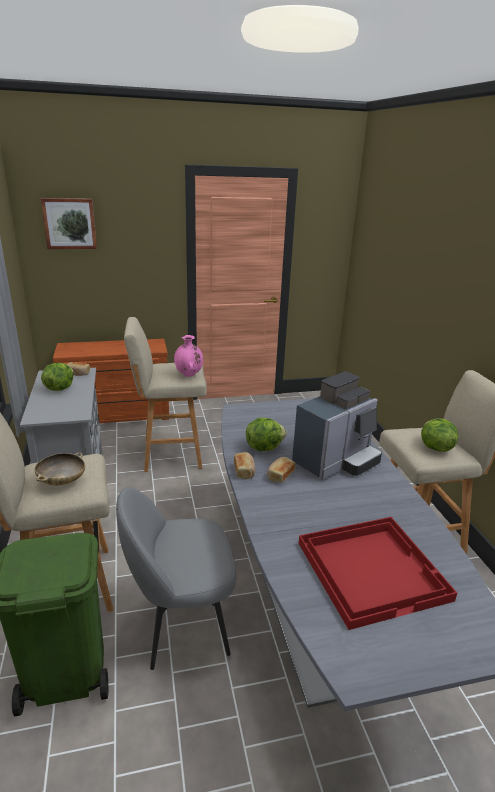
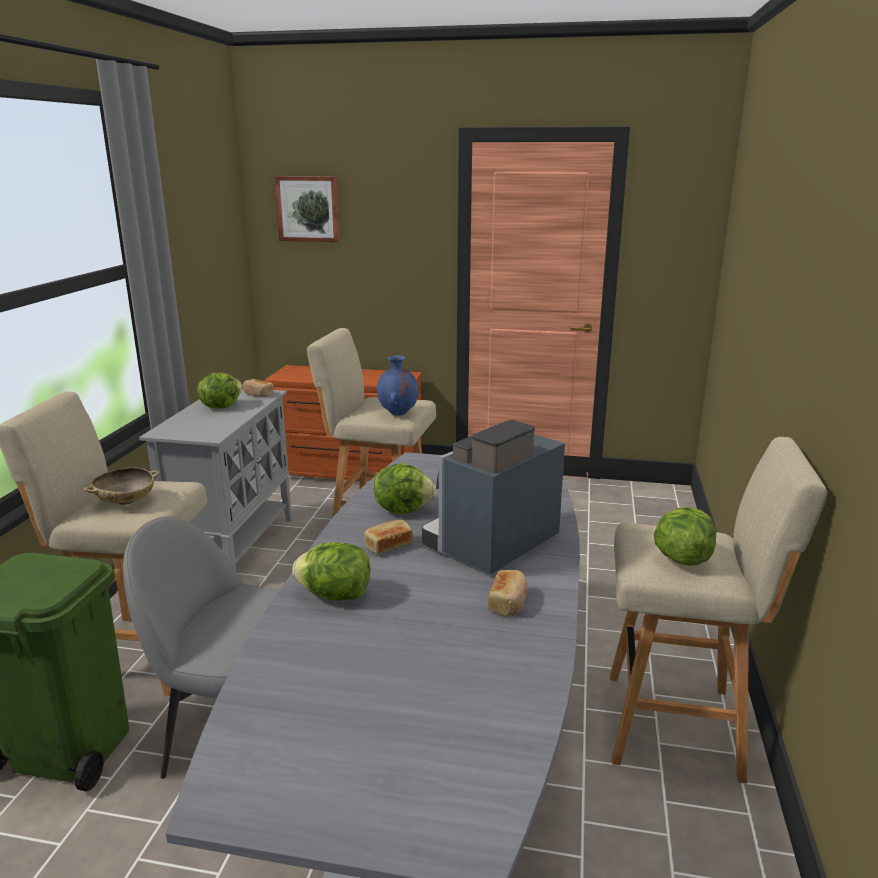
camera: 25 degrees right, 5 degrees down
pink vase [174,335,203,377] -> blue vase [377,355,419,416]
bread [234,452,256,479] -> bread moved to [488,570,527,617]
coffee machine [292,372,382,480] -> coffee machine turned 150 degrees clockwise [422,420,565,574]
red tray [298,517,457,630] -> none
none -> lettuce [292,542,370,600]

